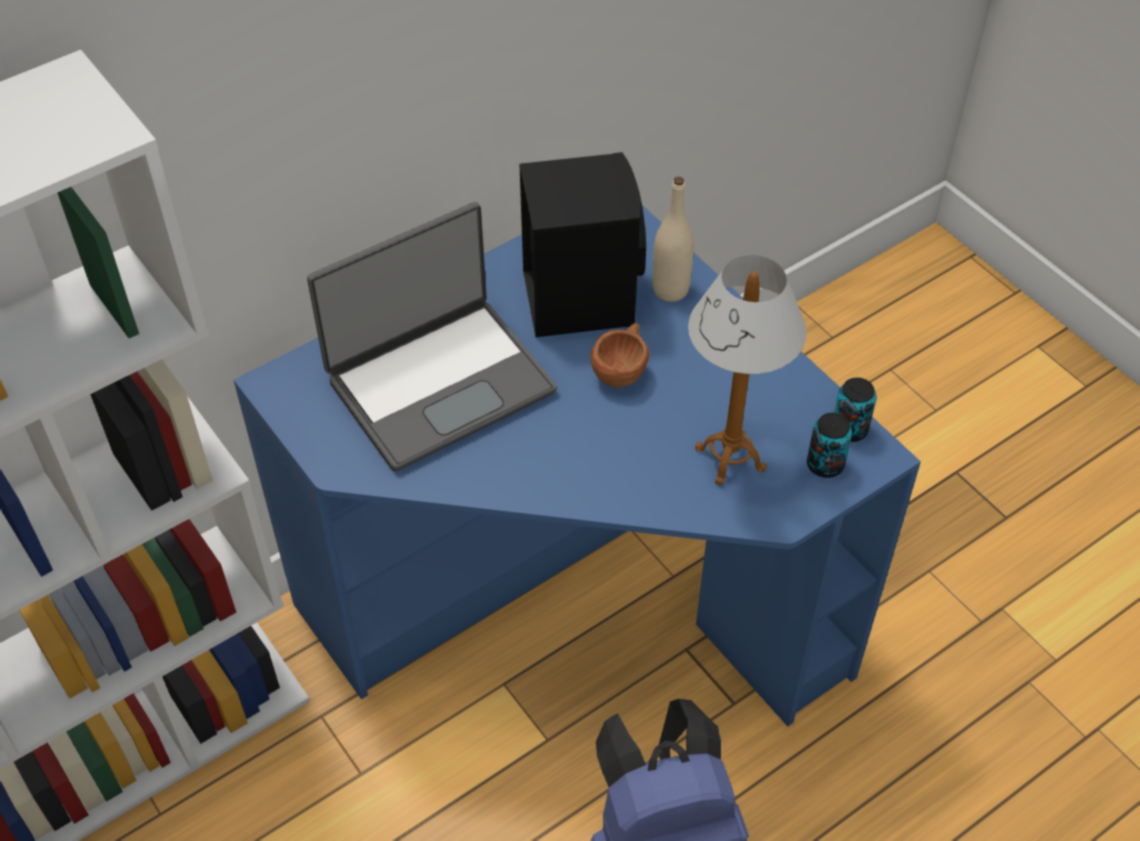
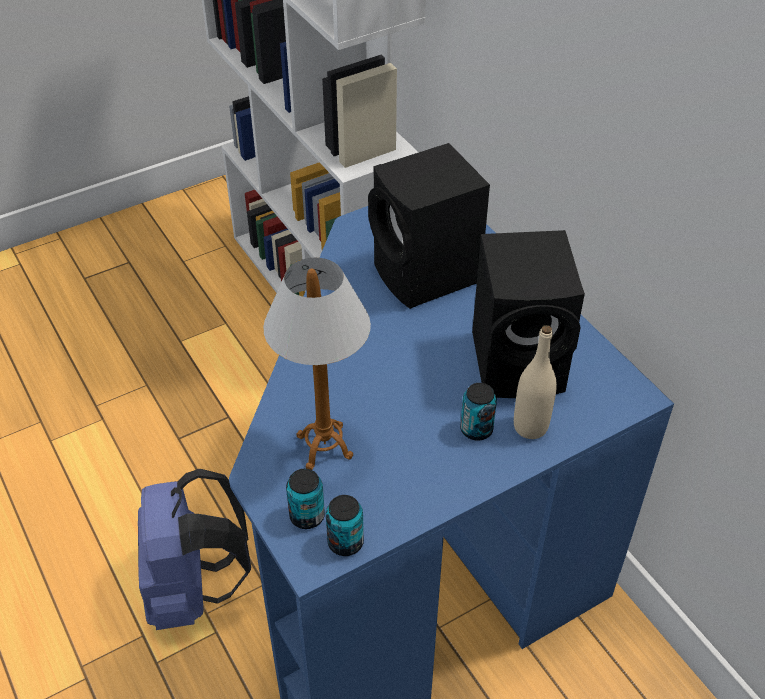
camera: 95 degrees right, 5 degrees down
laptop [307,202,557,471] -> black speaker [368,143,490,309]
brown cup [591,323,649,388] -> none
none -> can [460,383,497,441]

